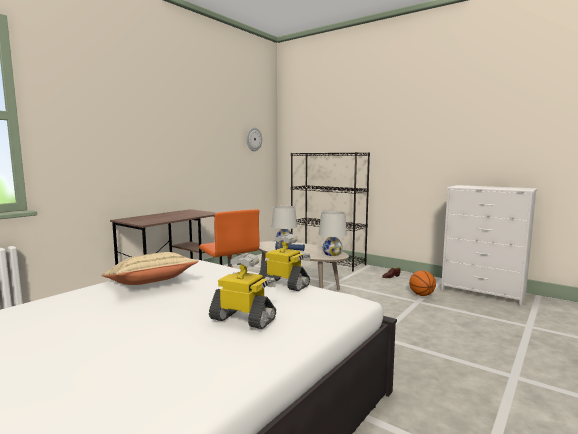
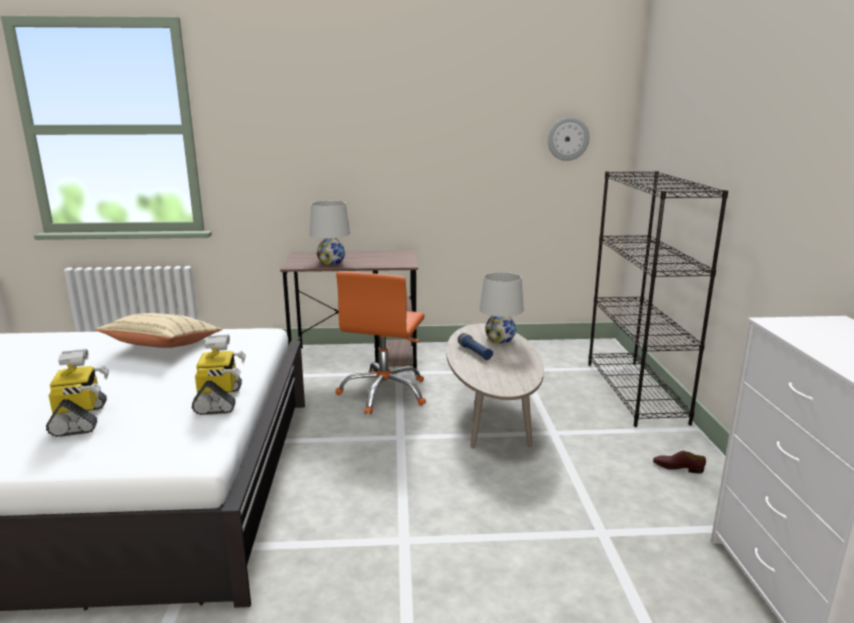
camera: 50 degrees right, 10 degrees up
white table lamp [319,211,347,256] -> white table lamp moved to [310,201,350,265]
basketball [409,270,436,296] -> none

